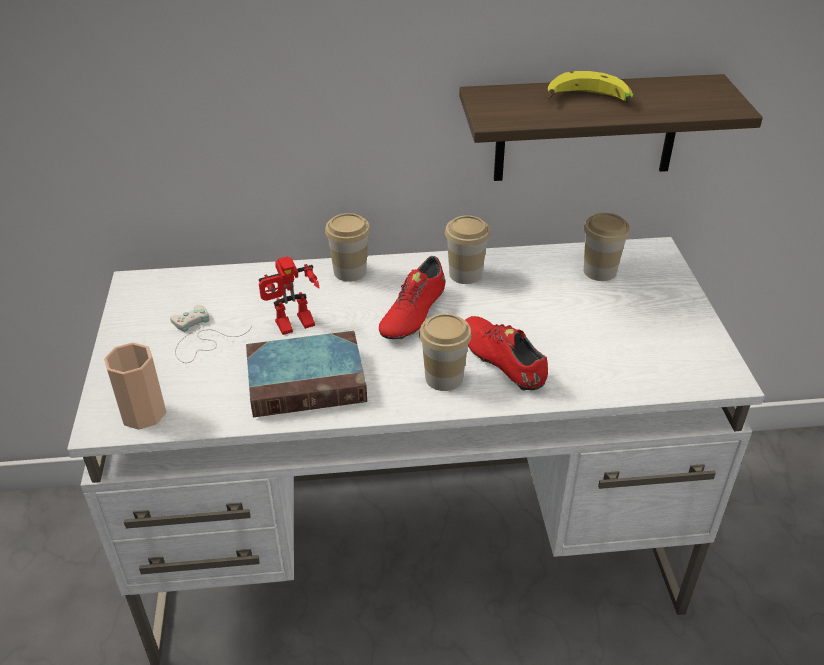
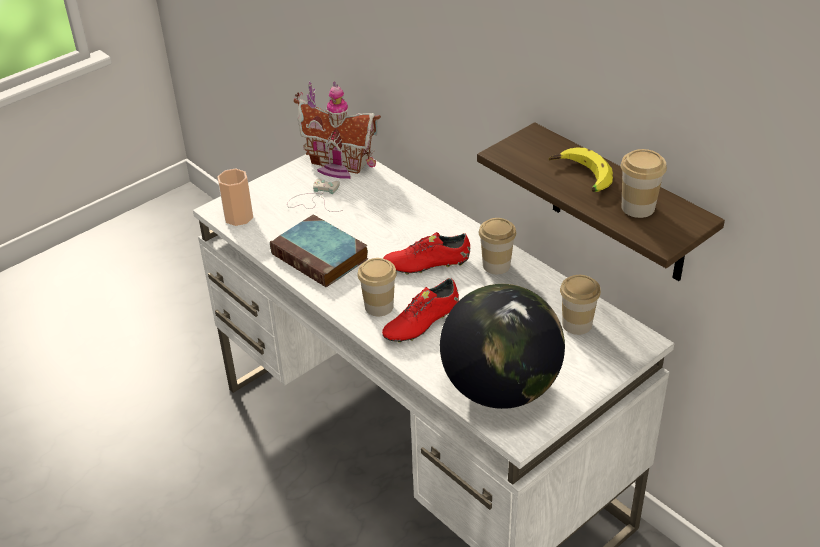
camera: 55 degrees right, 0 degrees up
toy robot [259,256,320,335] -> none
cup [325,213,370,282] -> cup moved to [621,149,667,218]
red shoe [465,316,548,391] -> red shoe turned 150 degrees counterclockwise [382,278,459,343]
none -> toy house [294,81,381,179]
none -> globe [440,284,565,409]

